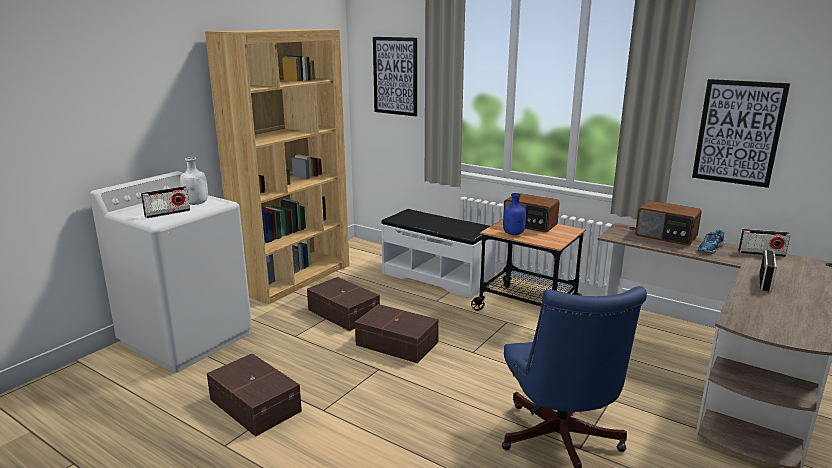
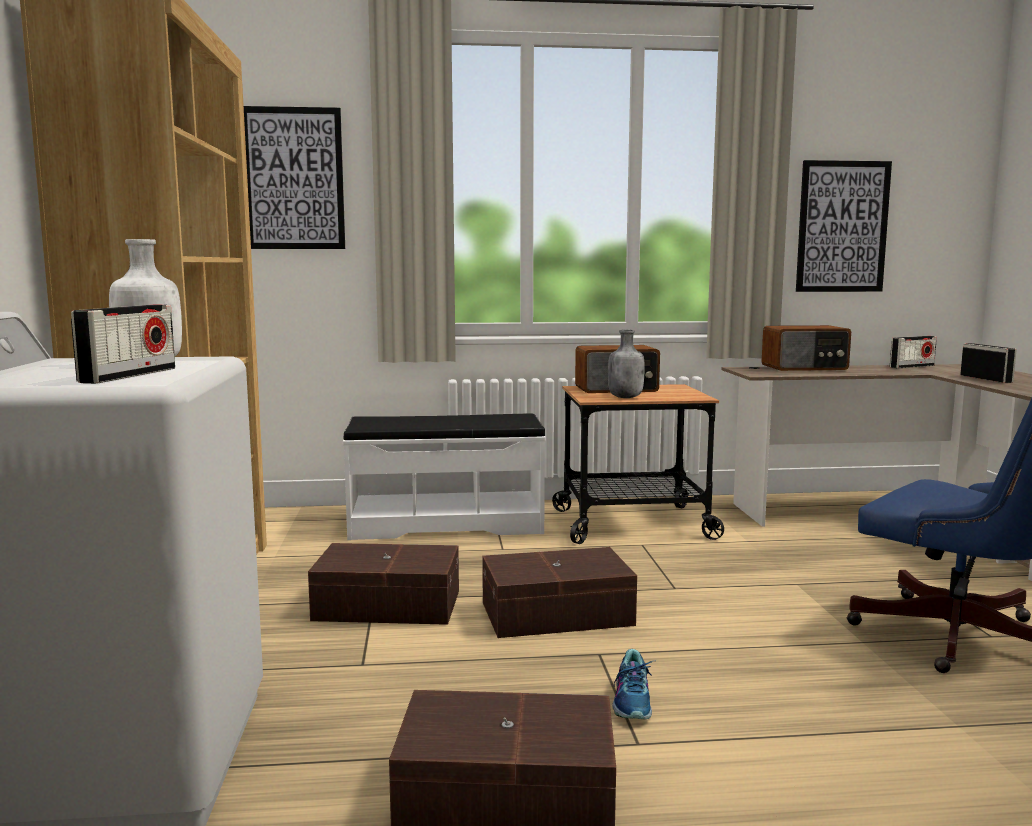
camera: 40 degrees left, 10 degrees down
blue bottle [503,193,526,235] -> grey bottle [608,330,645,398]
shoe [698,229,724,254] -> shoe moved to [612,649,653,719]

